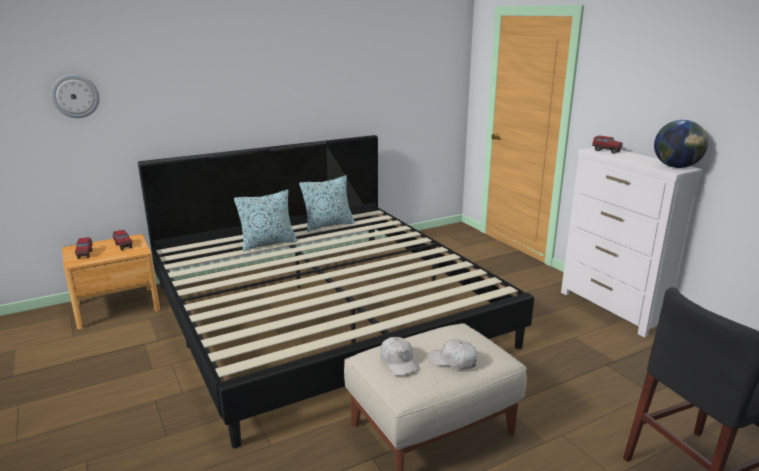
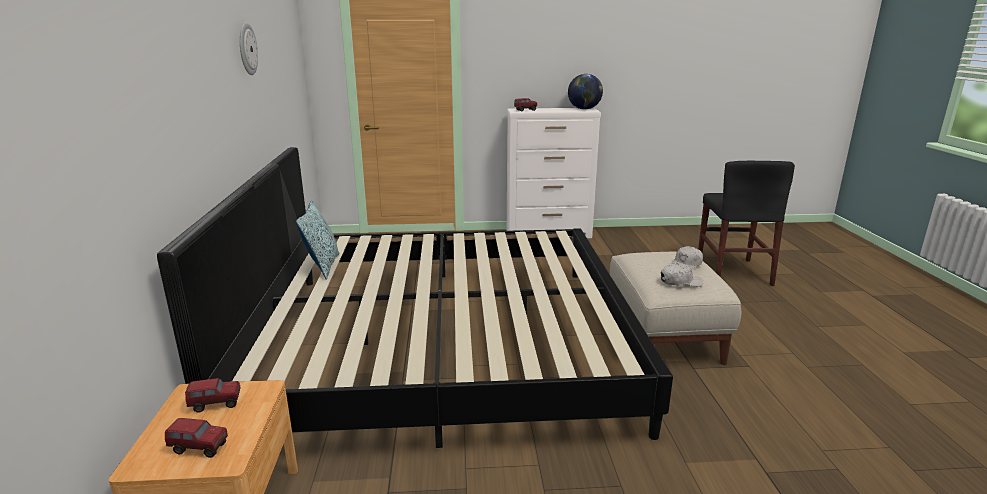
camera: 65 degrees left, 0 degrees up
wall clock [51,74,100,118] -> wall clock moved to [240,23,258,75]
pillow [234,189,297,252] -> none

